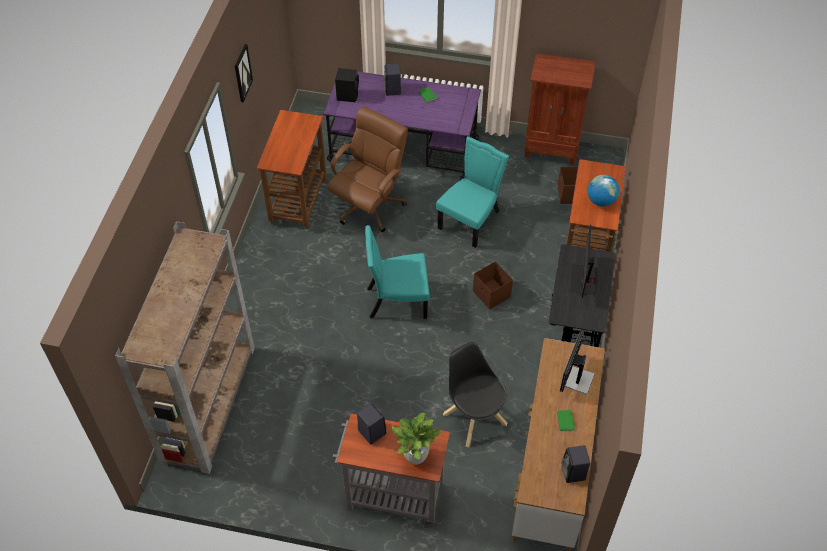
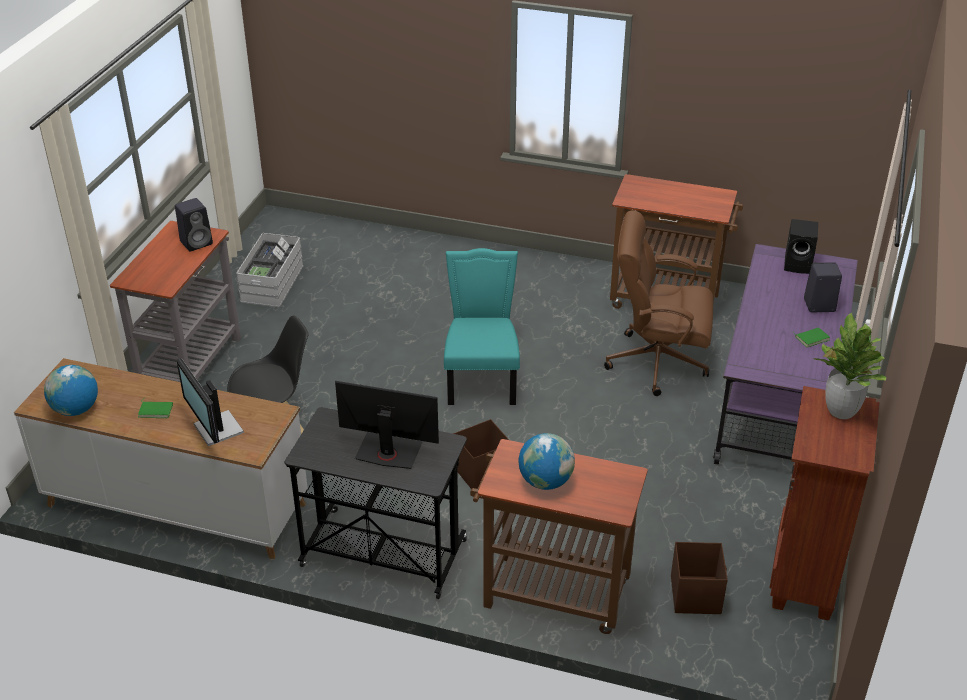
camera: 95 degrees right, 15 degrees down
brown bookcase [115,222,255,474] -> none
picture [234,44,253,102] -> none
brown office chair [328,107,408,232] -> brown office chair turned 150 degrees clockwise [604,210,713,396]
potted plant [392,413,441,465] -> potted plant moved to [814,313,886,419]
turquoise chair [436,136,509,248] -> none
monitor [560,330,595,395] -> monitor turned 150 degrees counterclockwise [176,358,244,446]
black speaker [562,445,590,483] -> globe [44,365,98,416]
none -> grey storage box [236,233,303,307]

